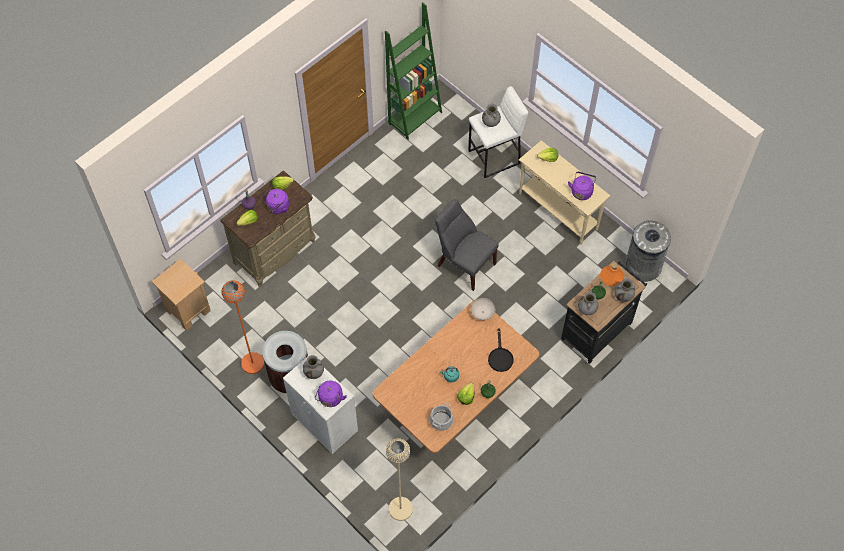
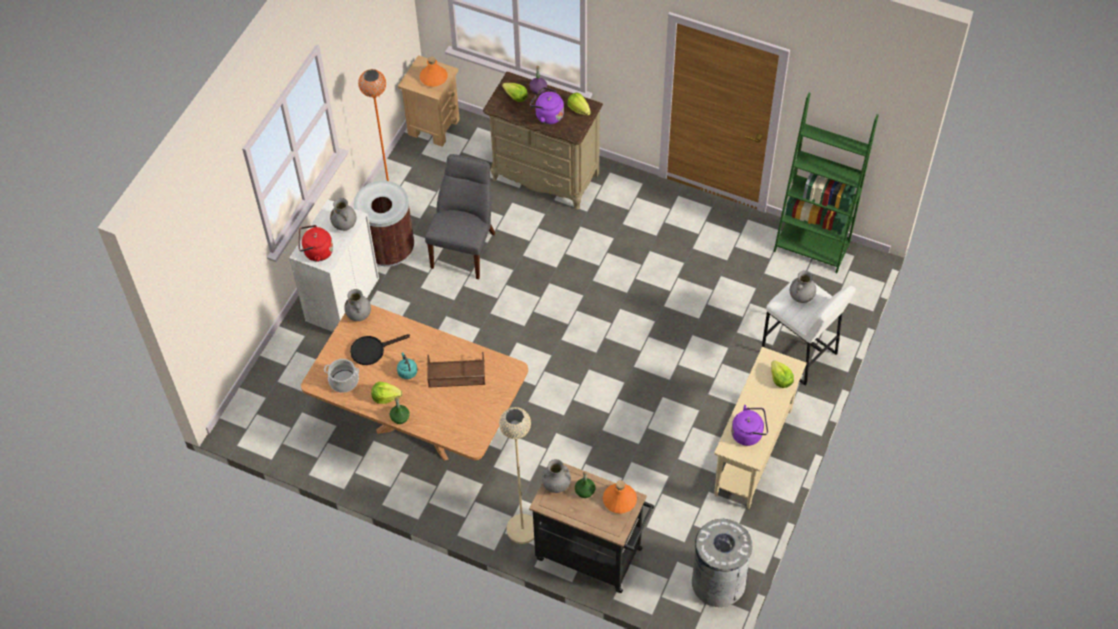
camera: 70 degrees right, 5 degrees down
purple kettle [315,380,347,407] -> red kettle [299,225,333,262]
beige floor lamp [386,438,413,521] -> beige floor lamp moved to [499,407,534,544]
grey chair [435,199,499,291] -> grey chair moved to [425,154,495,279]
white bowl [471,298,495,320] -> none
black frying pan [488,328,514,372] -> black frying pan moved to [350,334,410,365]
grey vase [615,278,635,302] -> grey vase moved to [344,289,371,321]
none -> orange bottle [420,56,448,87]
none -> brown tray [427,352,485,388]

